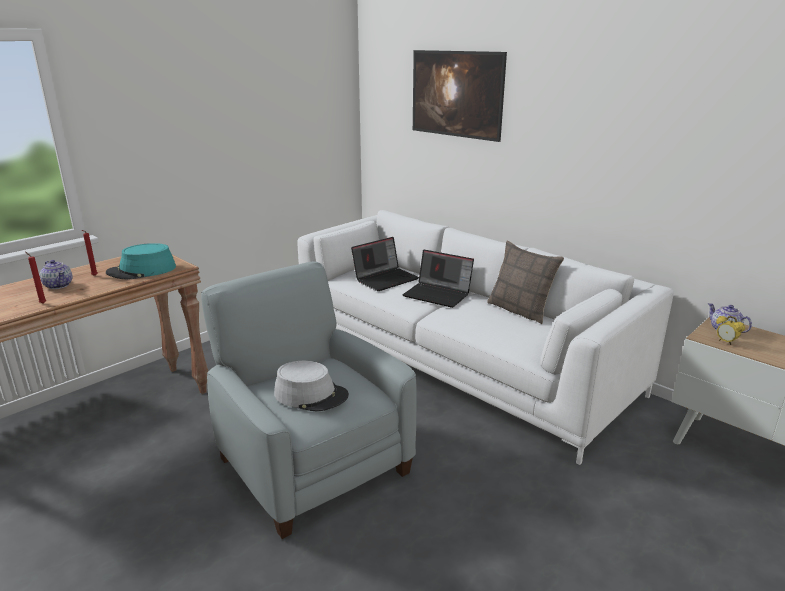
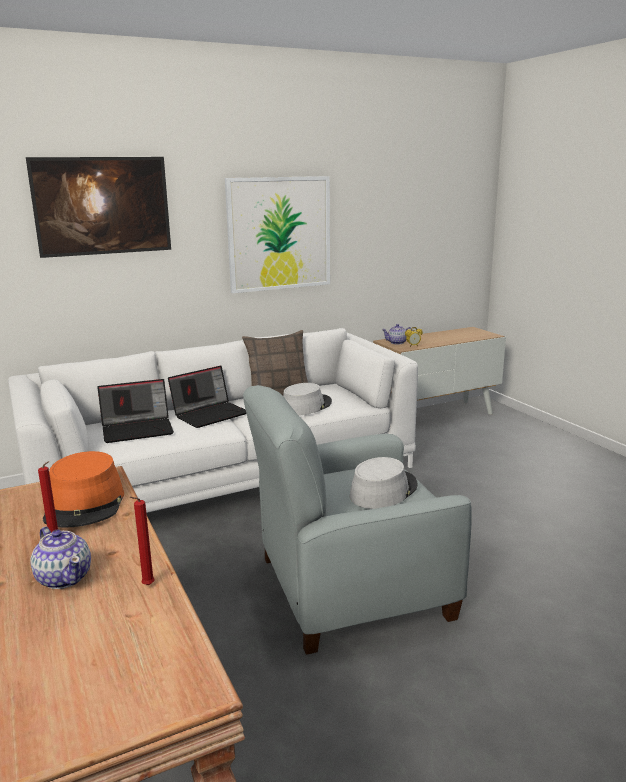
camera: 70 degrees left, 5 degrees down
teapot [40,260,73,289] -> teapot turned 75 degrees clockwise [30,527,91,589]
turquoise hat [106,243,176,280] -> orange hat [43,451,124,528]
laptop [351,237,419,291] -> laptop turned 90 degrees clockwise [97,379,174,443]
none -> picture [225,176,330,293]
none -> grey hat [283,383,332,415]

